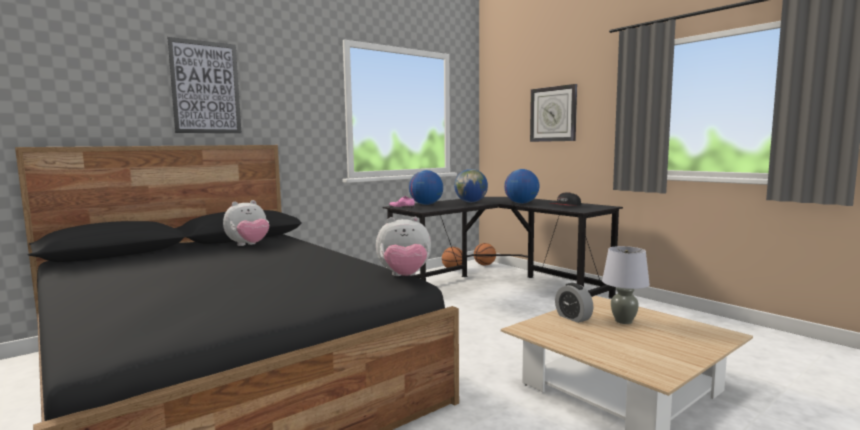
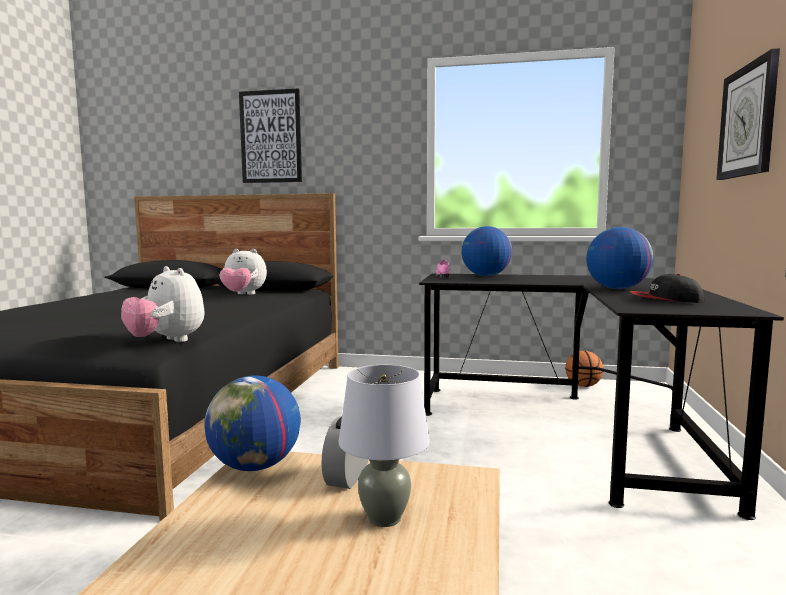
camera: 50 degrees right, 0 degrees up
globe [454,169,488,203] -> globe moved to [204,375,301,471]
basketball [474,243,496,266] -> none

